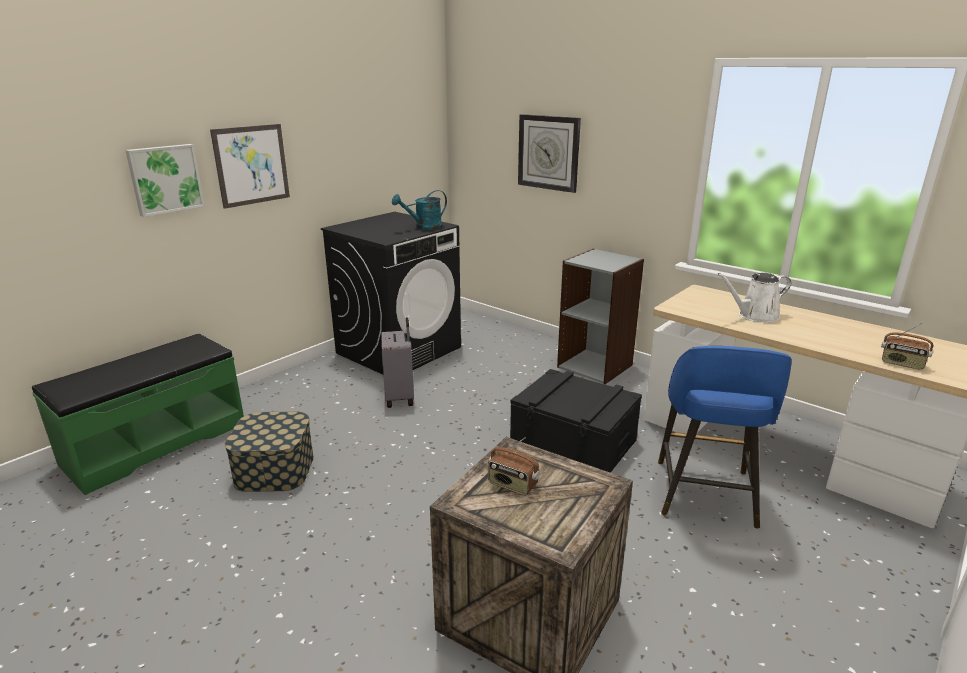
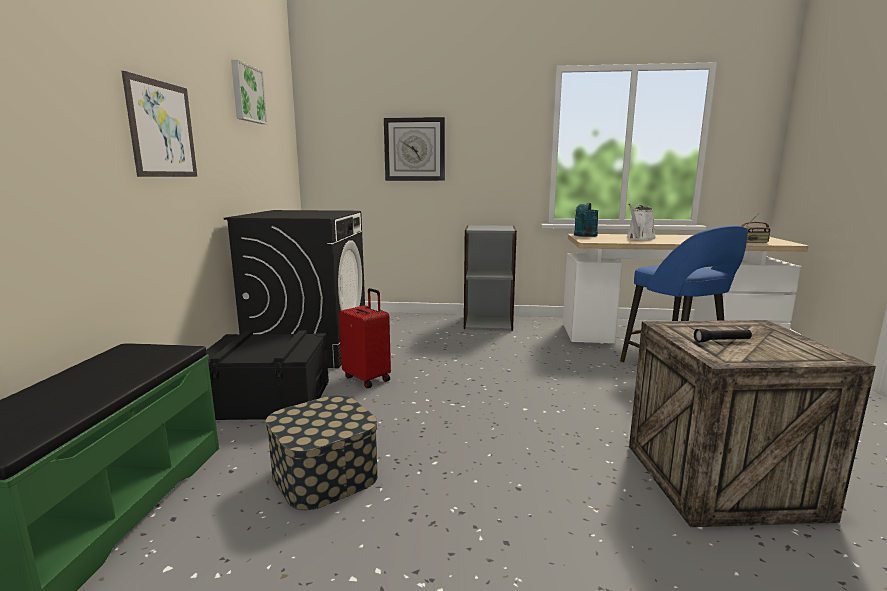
camera: 35 degrees left, 10 degrees down
picture [125,144,205,217] -> picture moved to [231,60,267,124]
grey suitcase [381,317,414,408] -> red suitcase [339,288,391,388]
turquoise watering can [392,190,447,230] -> turquoise watering can moved to [574,203,598,237]
radio [488,438,540,496] -> black flashlight [694,329,752,342]
black storage box [510,369,642,473] -> black storage box moved to [206,330,329,420]

